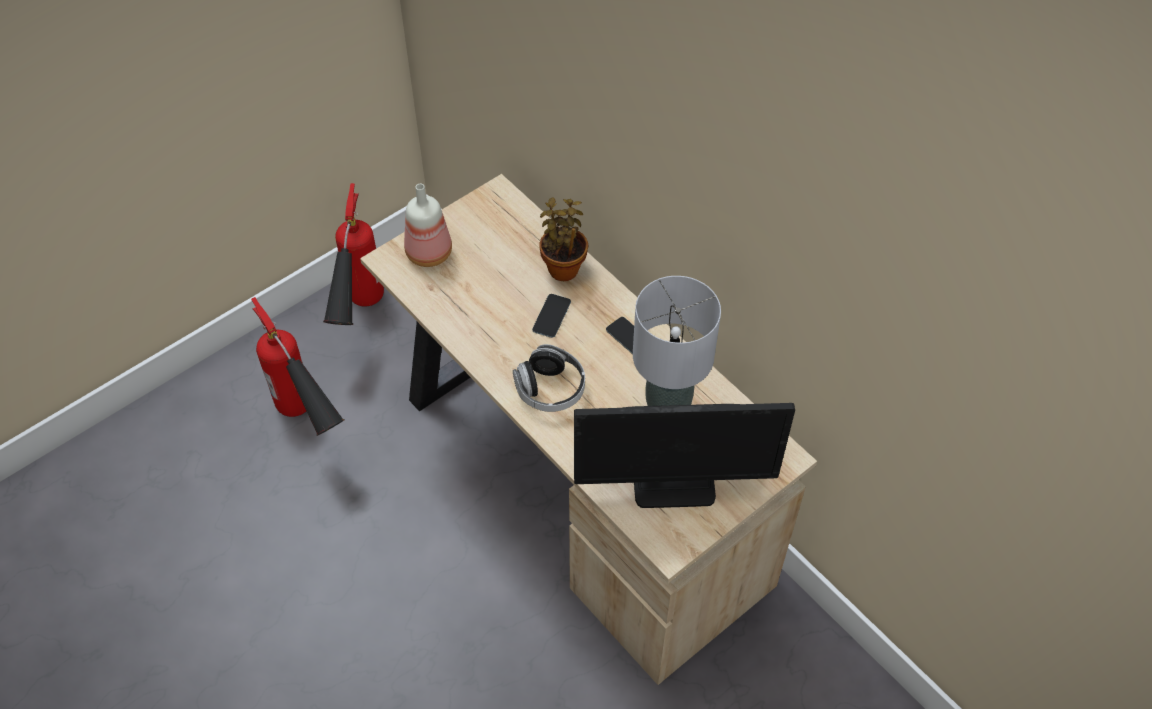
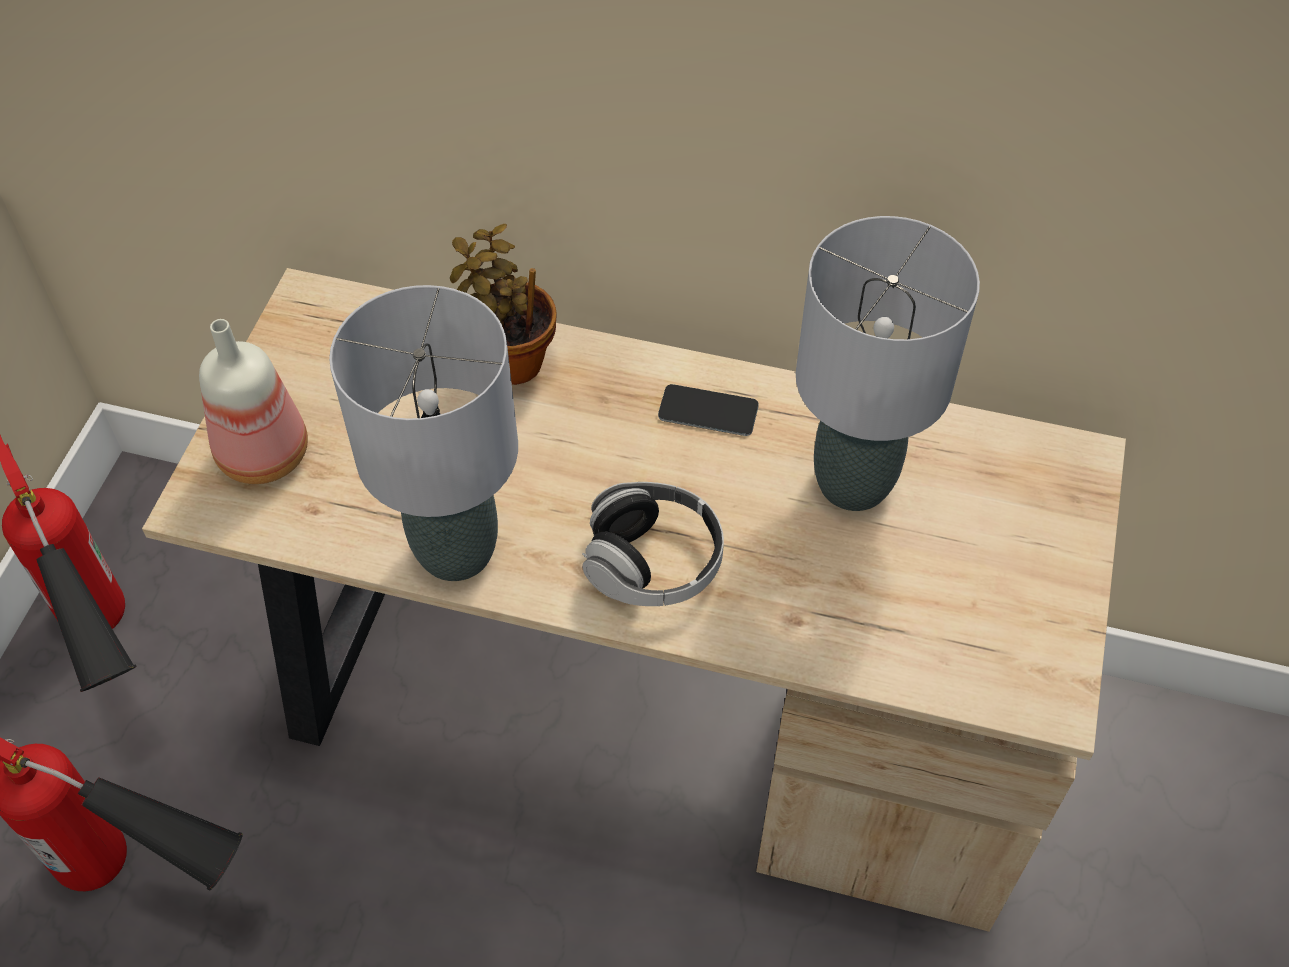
camera: 35 degrees left, 0 degrees up
phone [532,294,571,338] -> none
monitor [574,403,795,508] -> none
none -> grey table lamp [329,285,518,581]

